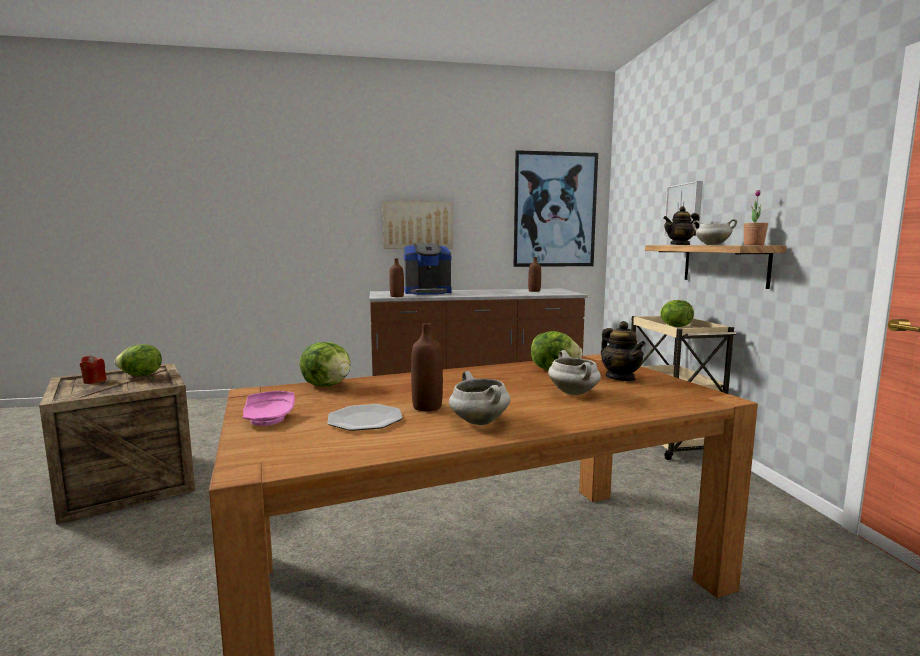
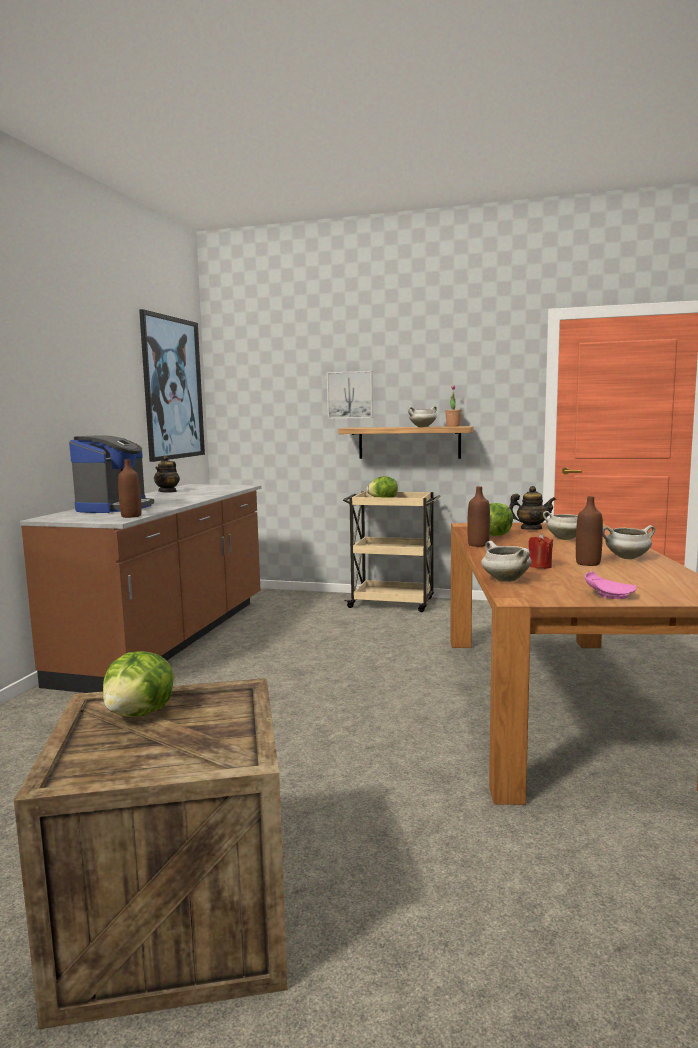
camera: 65 degrees left, 0 degrees up
red candle [80,355,107,384] -> red candle moved to [529,533,553,569]
lettuce [300,342,351,387] -> white cooking pot [481,541,532,582]
plate [328,404,402,431] -> none
picture [383,201,453,249] -> none
brown bottle [528,257,541,292] -> brown bottle moved to [467,486,490,547]
teapot [663,206,700,245] -> teapot moved to [154,456,180,493]

